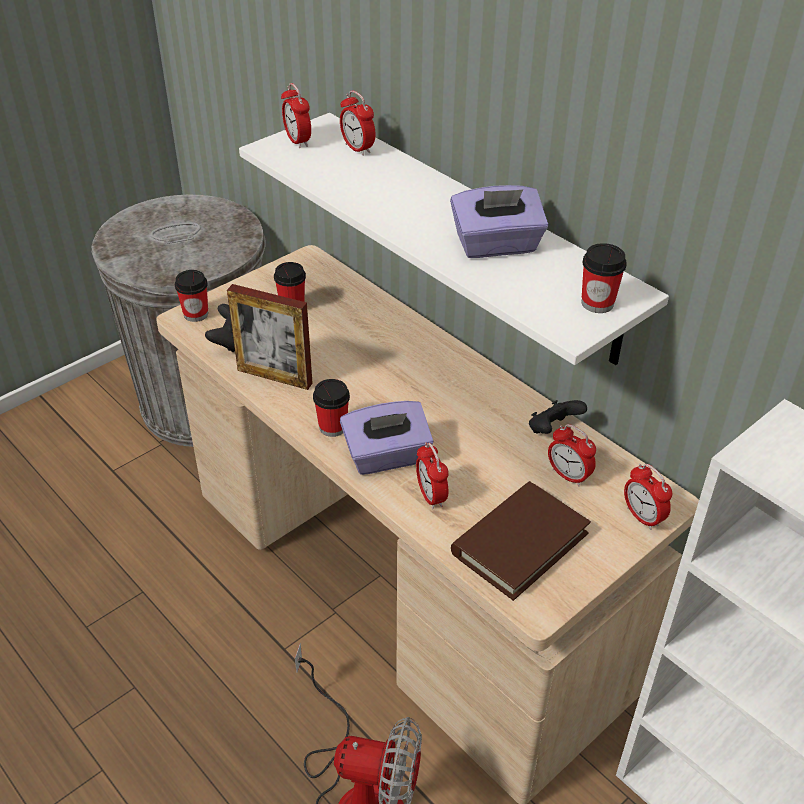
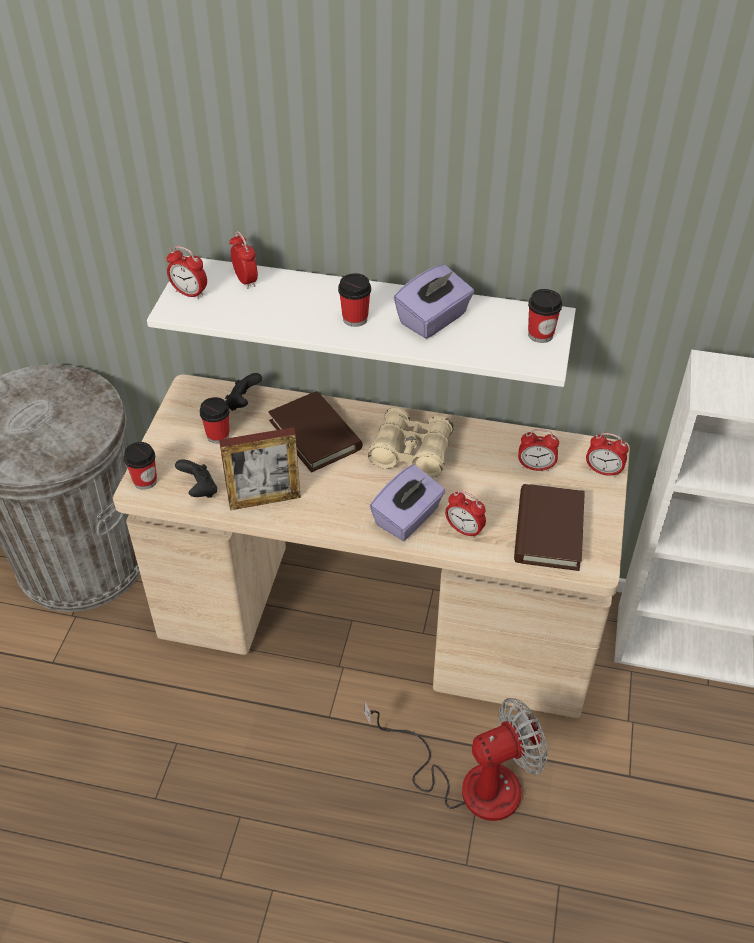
camera: 35 degrees left, 5 degrees up
cup [313,379,350,437] -> cup moved to [338,273,371,327]
alarm clock [340,90,376,156] -> alarm clock turned 135 degrees counterclockwise [230,231,258,289]
black game controller [529,400,587,434] -> black game controller moved to [225,373,262,411]
none -> brown book [268,391,363,473]
none -> beige binoculars [368,407,454,477]

